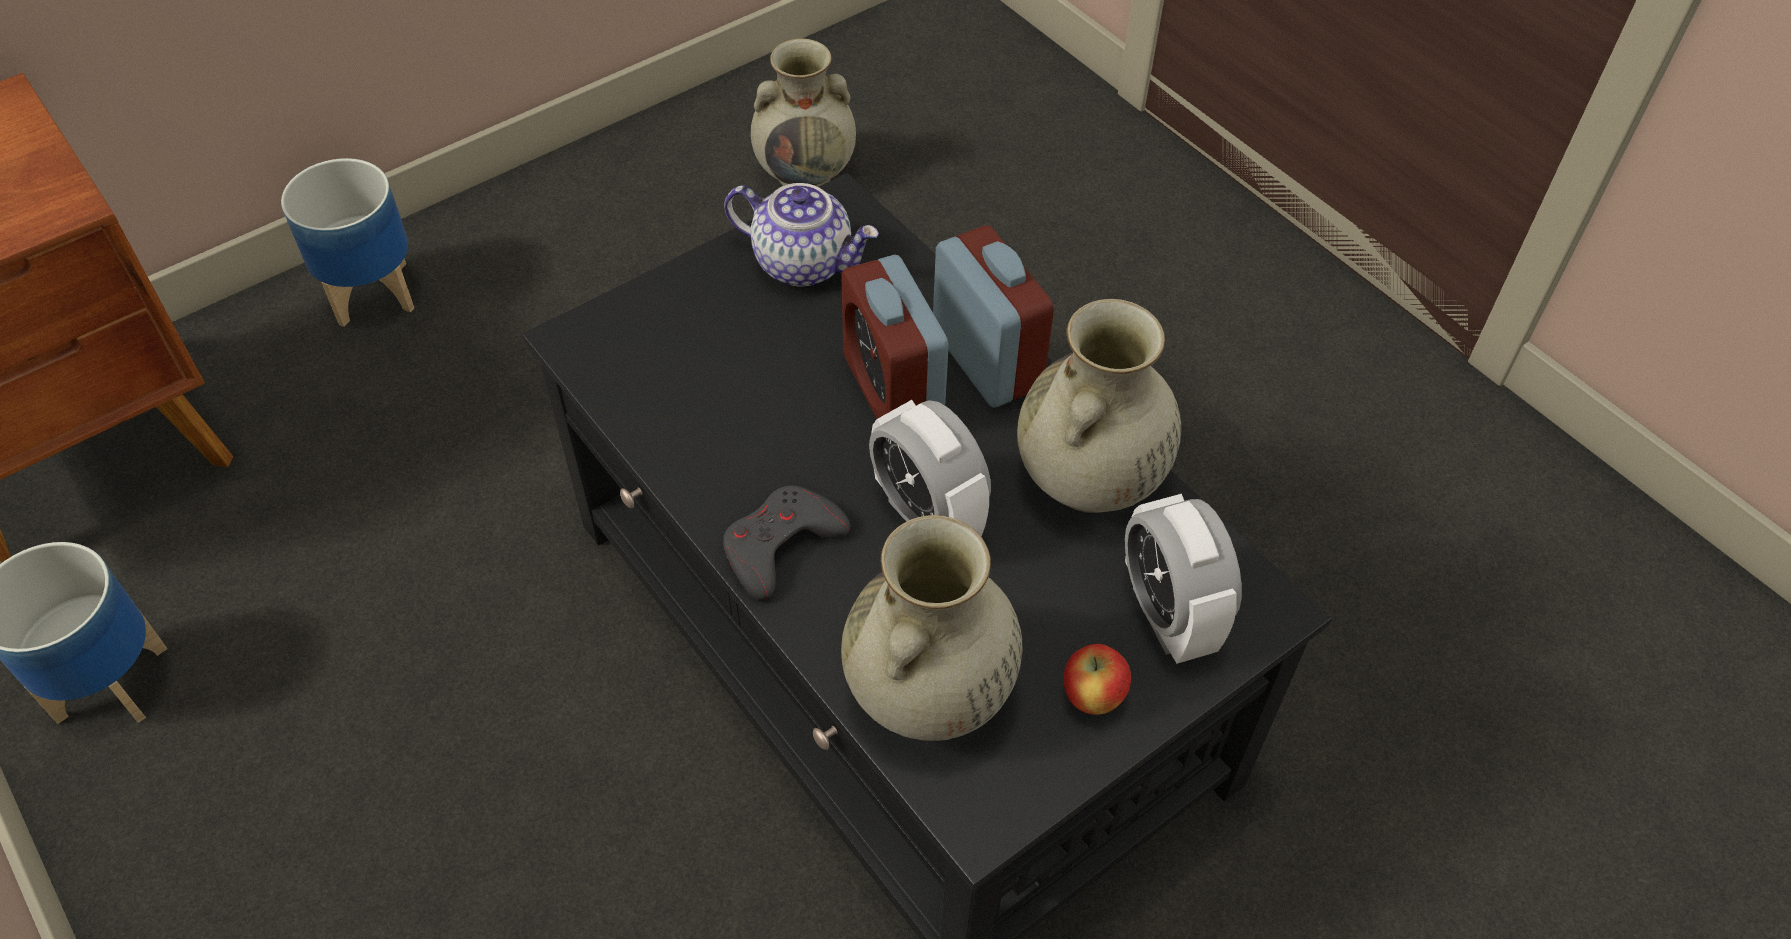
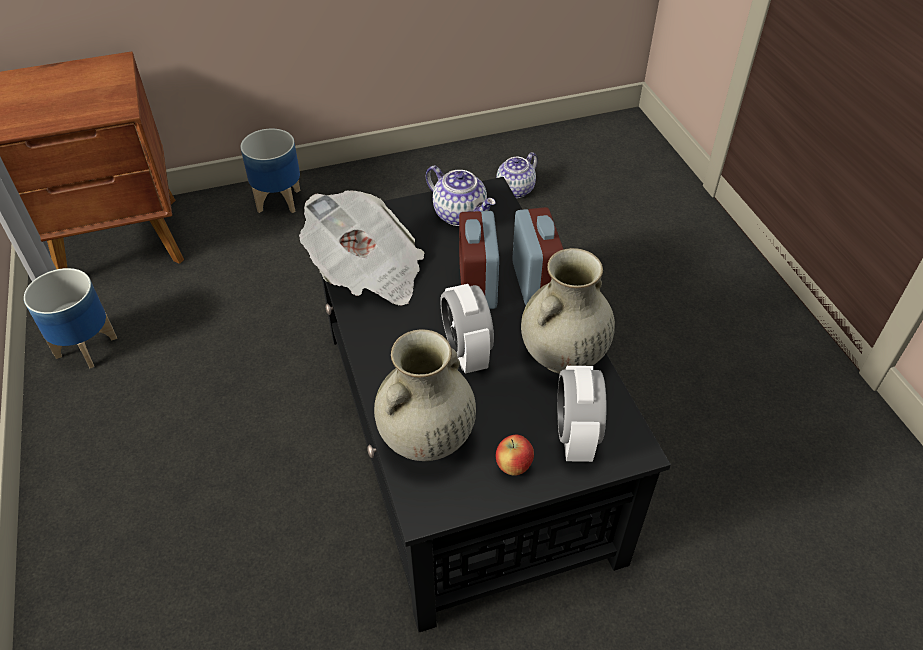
camera: 20 degrees right, 5 degrees down
grey game controller [723,485,850,600] -> none
beige vase [751,39,856,187] -> teapot [496,152,538,198]
none -> newspaper [299,190,424,306]

